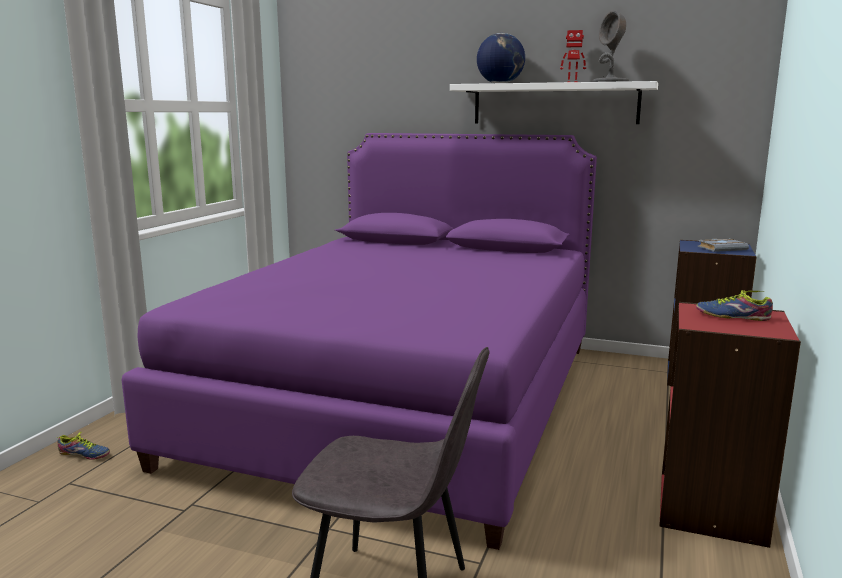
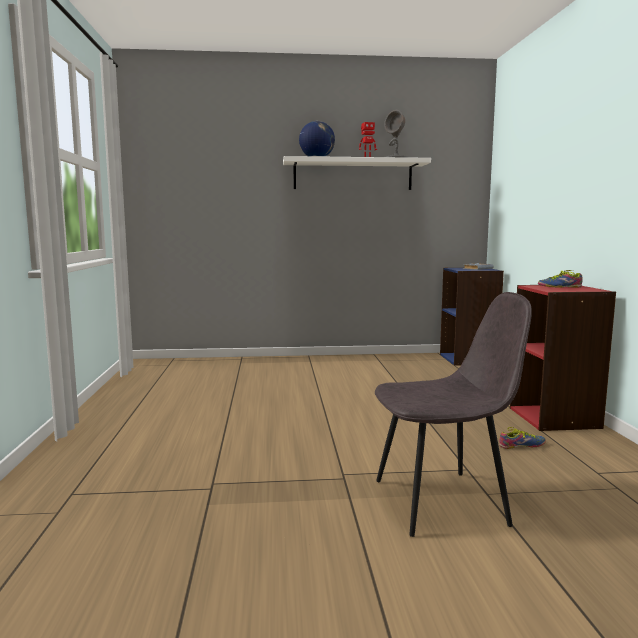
camera: 25 degrees left, 5 degrees down
shoe [56,431,110,460] -> shoe moved to [499,427,546,449]
purple bed [122,133,597,550] -> none

